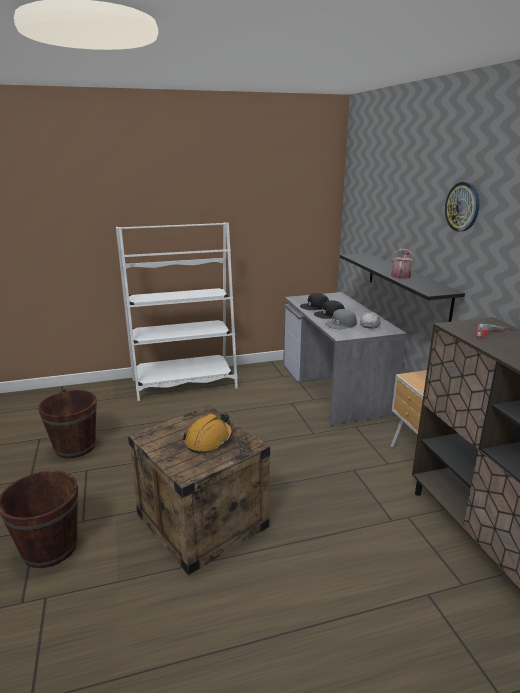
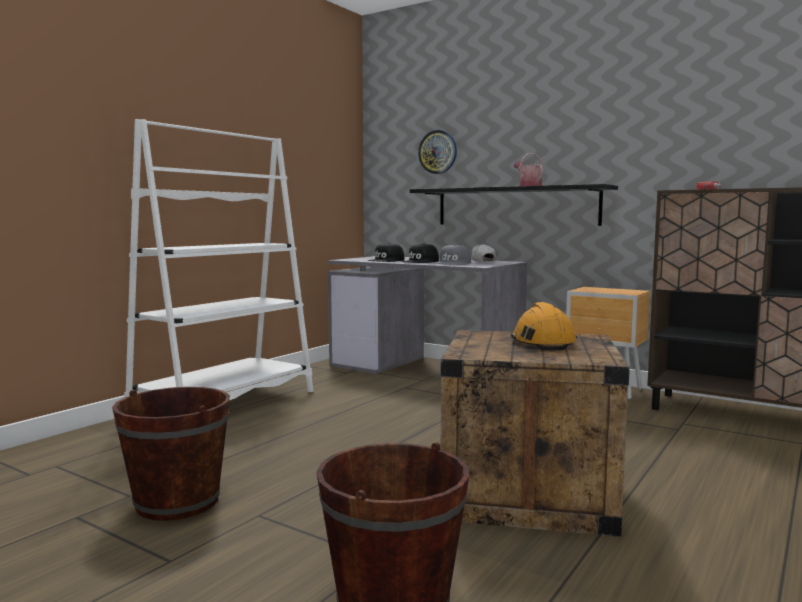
camera: 40 degrees left, 15 degrees down
wall clock [445,182,480,232] -> wall clock moved to [418,130,457,174]

